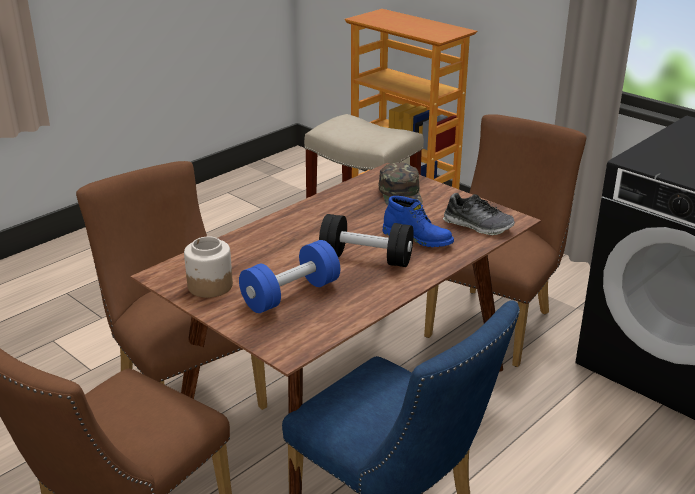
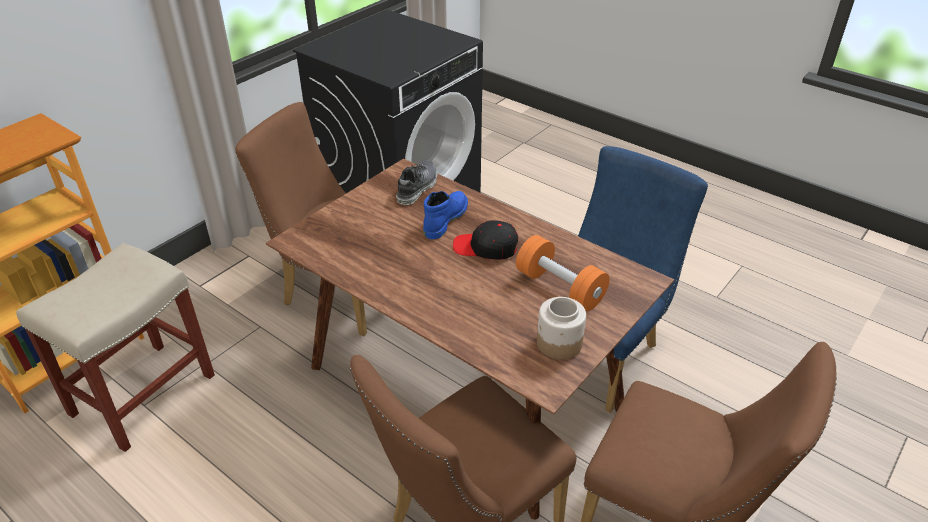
camera: 95 degrees left, 10 degrees up
blue dumbbell [239,240,340,313] -> orange dumbbell [516,235,610,311]
black dumbbell [319,214,414,267] -> black cap [453,220,518,260]
green cap [379,162,423,206] -> none

